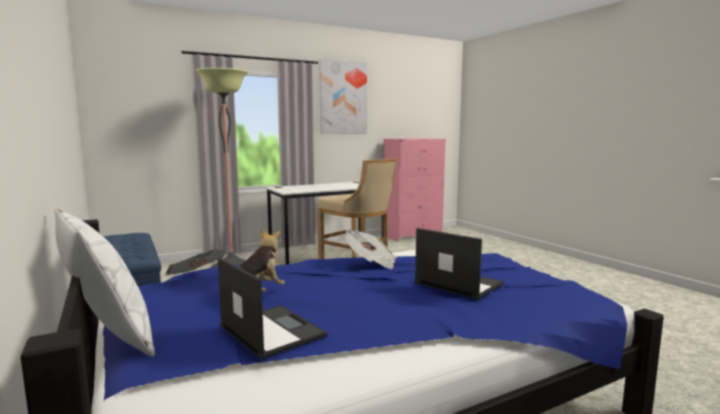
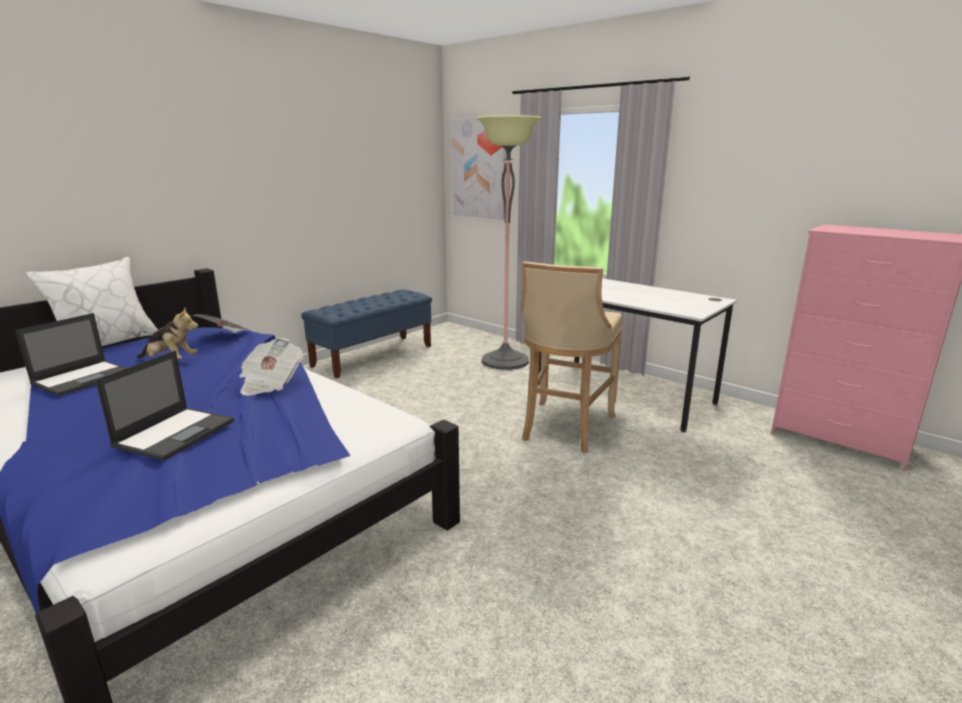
camera: 70 degrees right, 10 degrees up
picture [319,59,367,134] -> picture moved to [451,117,506,220]

